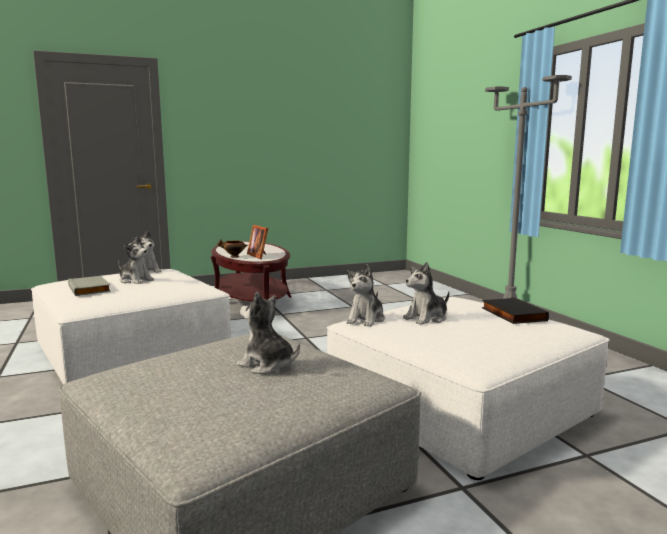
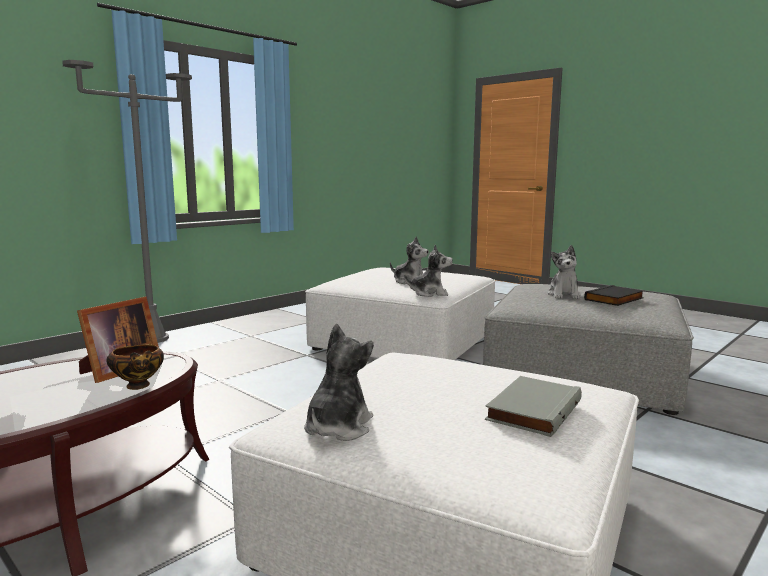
camera: 115 degrees left, 0 degrees up
plush toy [118,236,154,284] -> none
black book [482,297,549,324] -> black book moved to [584,285,644,306]

